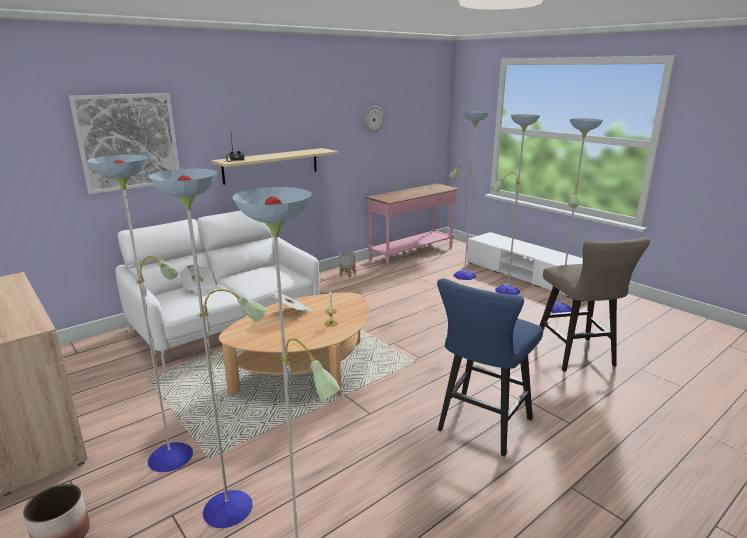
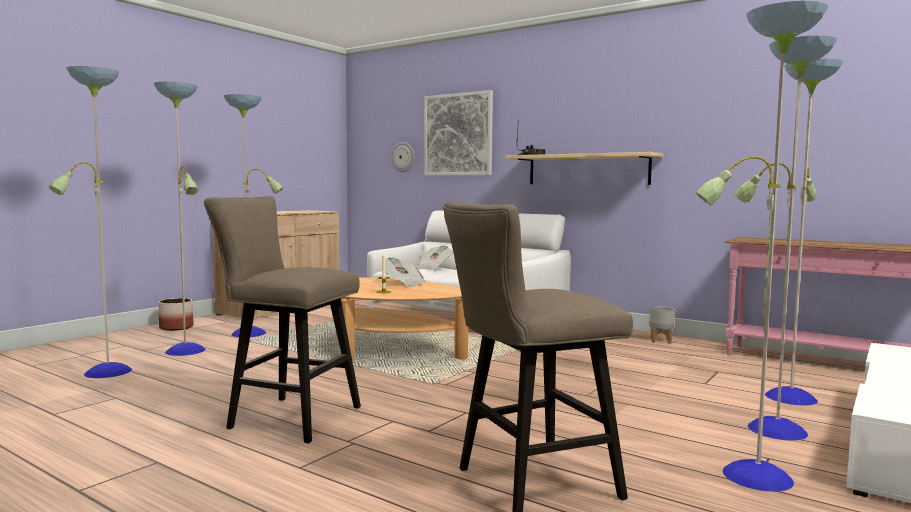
camera: 75 degrees right, 15 degrees down
wall clock [364,106,384,133] -> wall clock moved to [391,142,415,172]
blue stool [437,278,543,457] -> beige stool [204,196,361,444]

